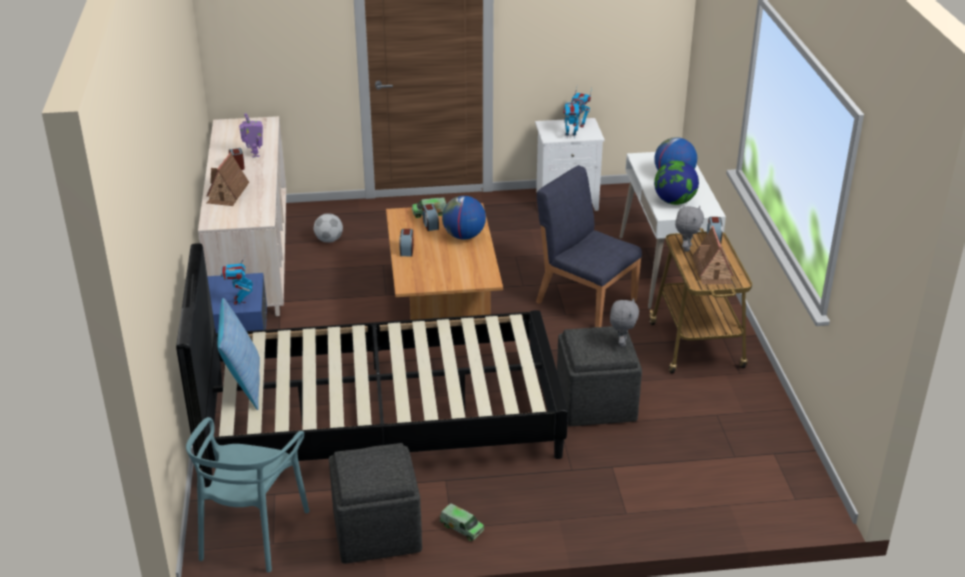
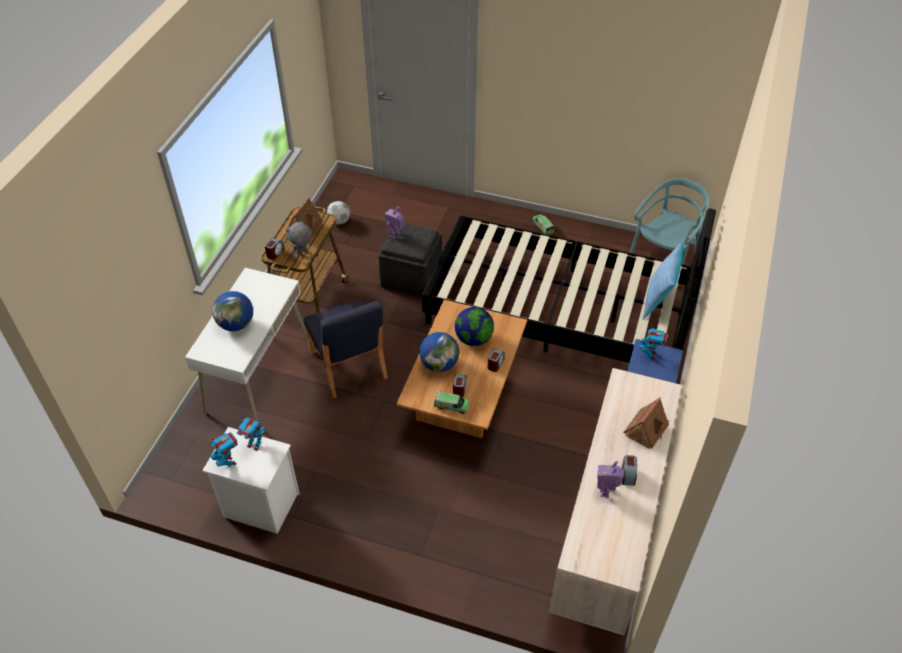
camera: 155 degrees left, 15 degrees up
football [314,213,343,243] -> football moved to [327,201,350,225]
grey ottoman [329,443,422,564] -> none
grey plush toy [610,298,639,347] -> toy robot [385,207,404,239]
globe [654,161,699,205] -> globe moved to [455,307,494,346]

